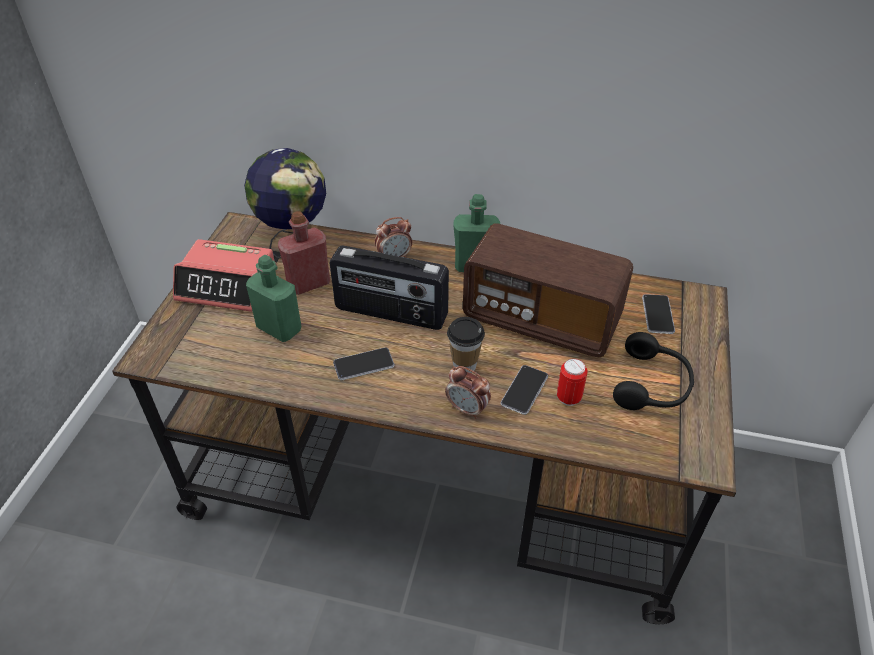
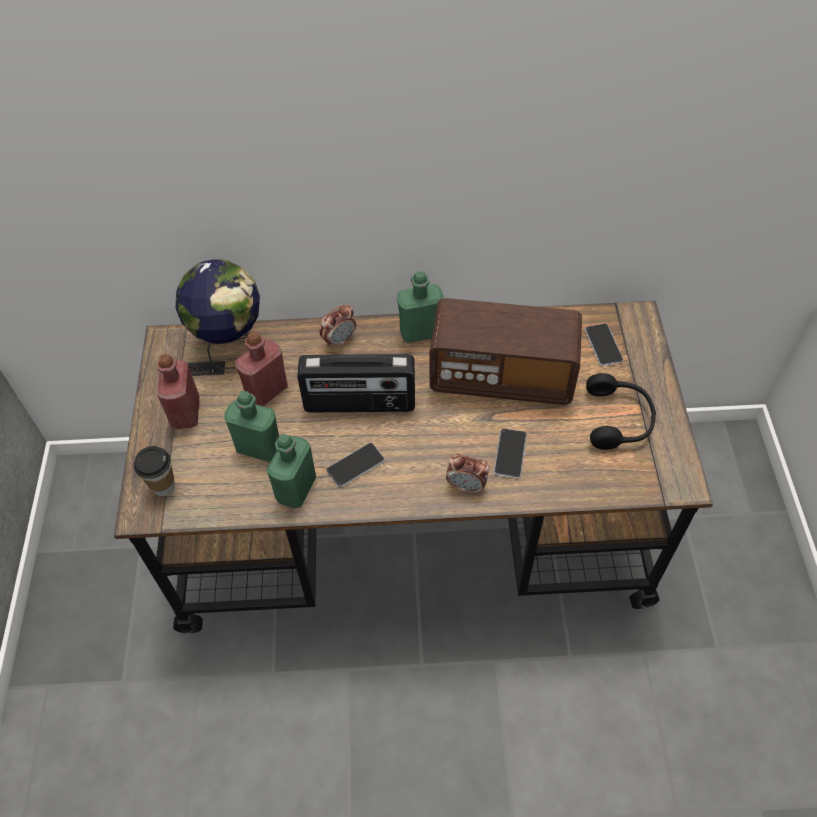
camera: 15 degrees left, 10 degrees up
alarm clock [173,239,274,312] -> red bottle [157,354,199,429]
cup [447,317,485,373] -> cup moved to [134,446,175,496]
can [557,358,588,406] -> none
none -> green bottle [266,434,316,508]

